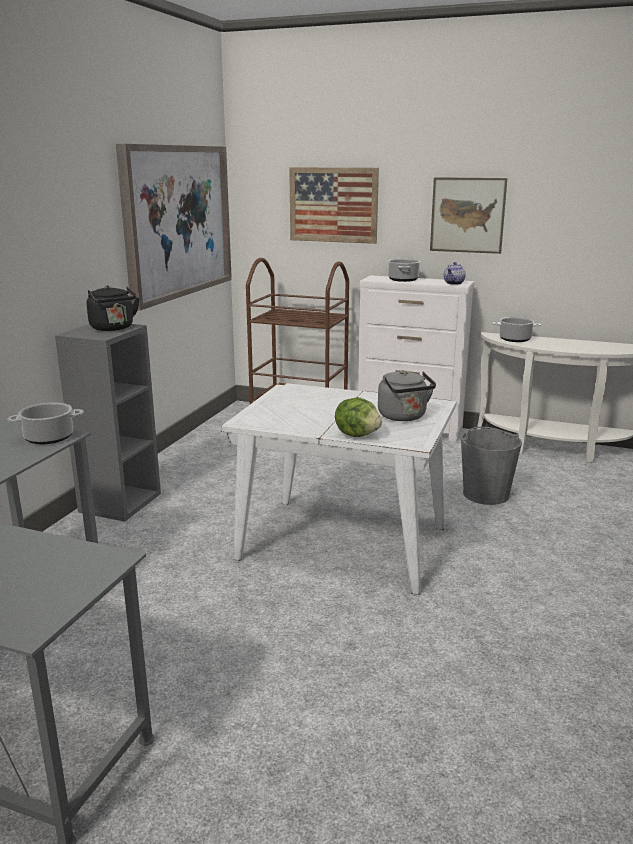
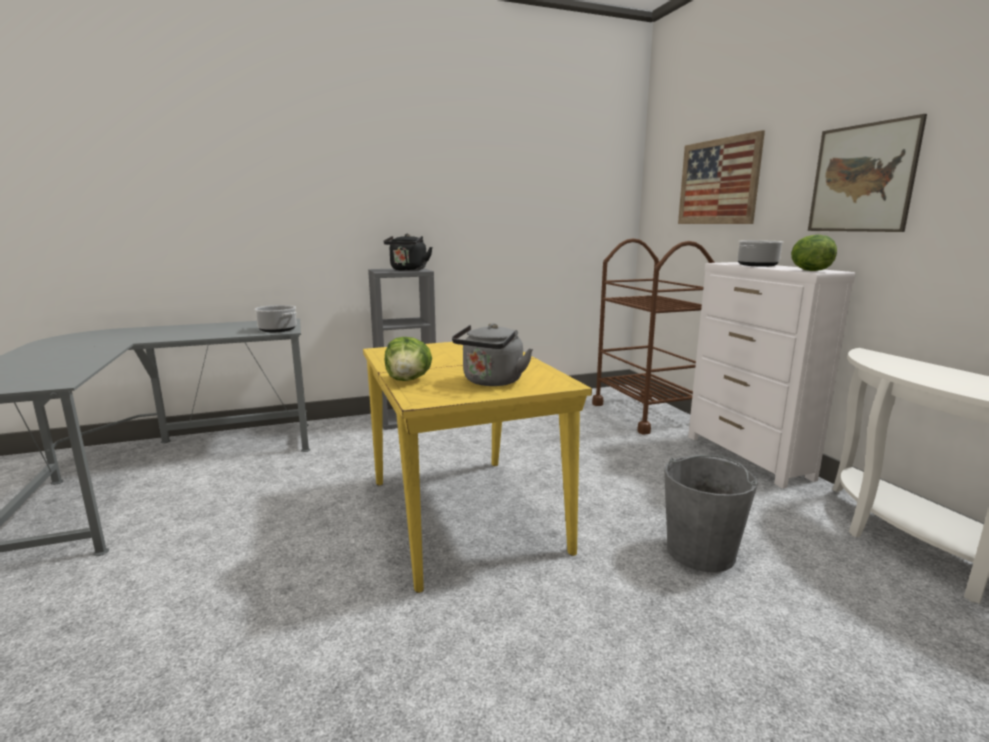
camera: 50 degrees right, 5 degrees down
picture [116,144,232,311] -> none
white dining table [221,383,456,595] -> yellow dining table [363,342,592,593]
teapot [444,262,466,285] -> lettuce [791,234,837,271]
cooking pot [492,317,541,342] -> none

